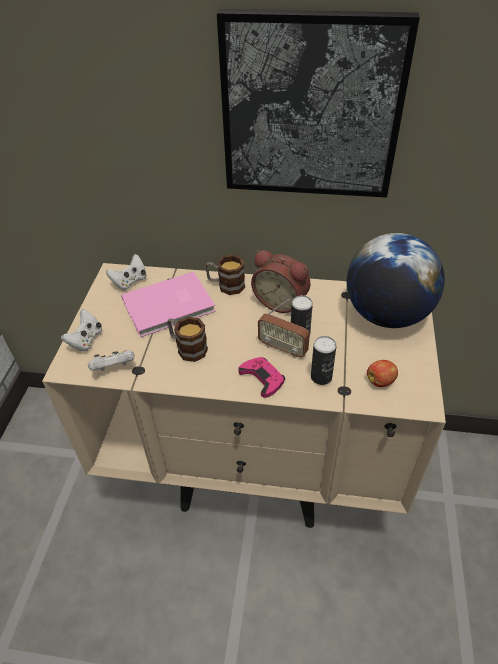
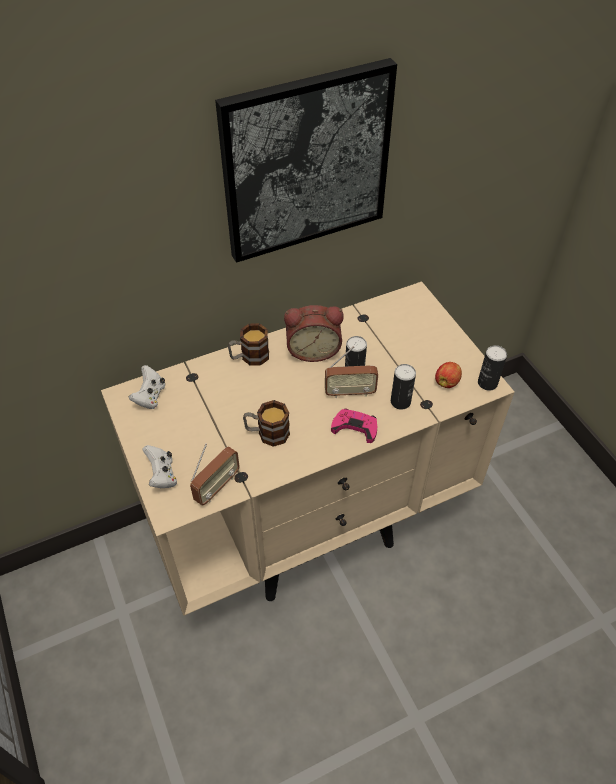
camera: 35 degrees left, 5 degrees up
white game controller [88,350,134,371] -> radio [190,444,240,506]
pink book [121,272,216,337] -> none
globe [347,233,445,328] -> none
none -> can [478,345,507,390]

